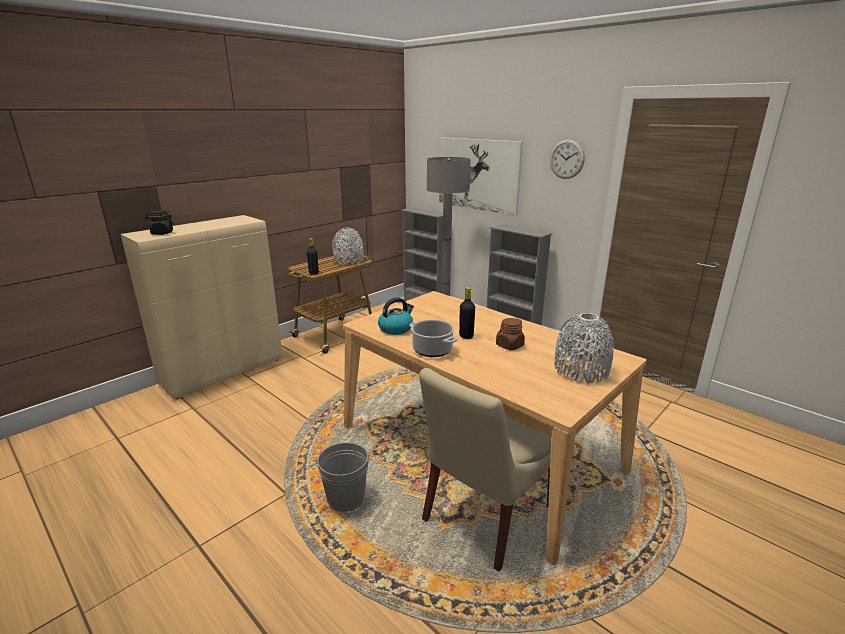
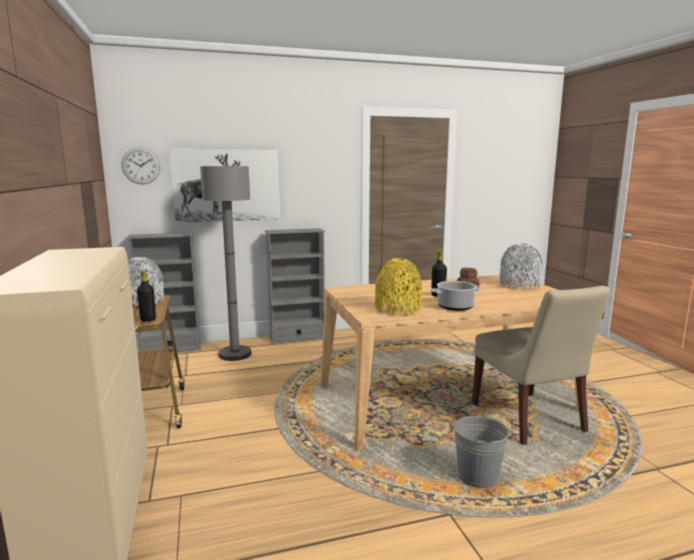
camera: 60 degrees left, 10 degrees down
black jar [145,210,174,235] -> none
kettle [378,297,414,335] -> yellow vase [375,258,422,315]
wall clock [550,139,585,179] -> wall clock moved to [121,147,160,184]

